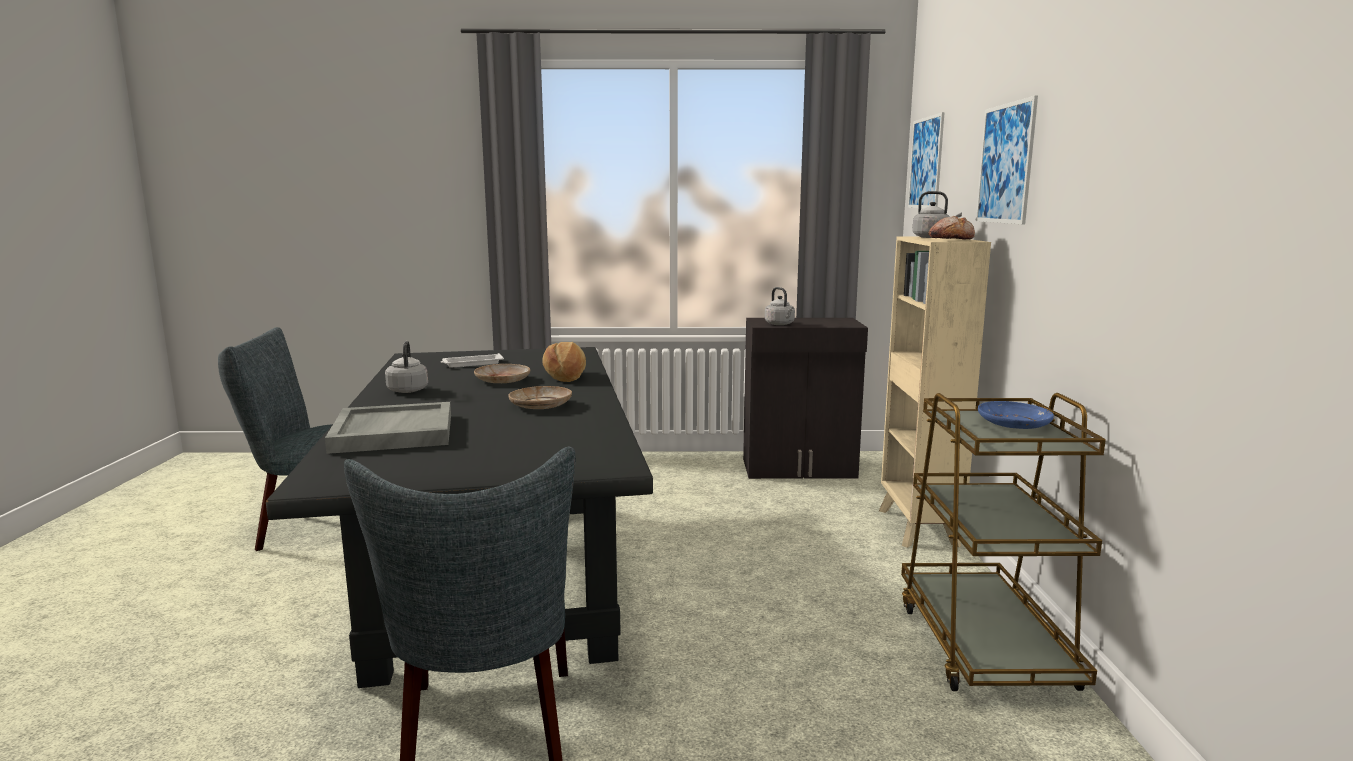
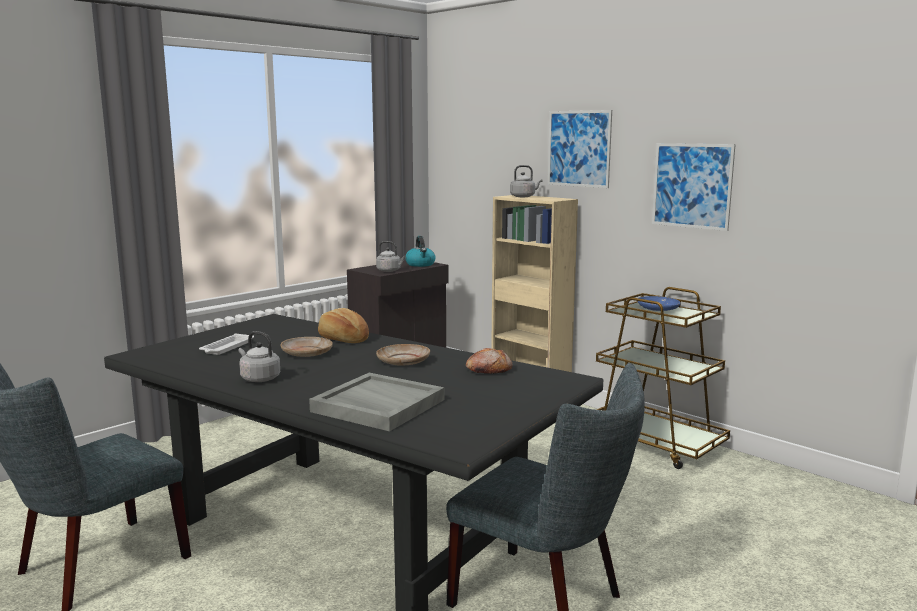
camera: 45 degrees left, 0 degrees up
picture [908,112,945,208] -> picture moved to [652,143,736,231]
bread [928,216,975,240] -> bread moved to [466,348,512,374]
none -> kettle [405,236,436,267]

